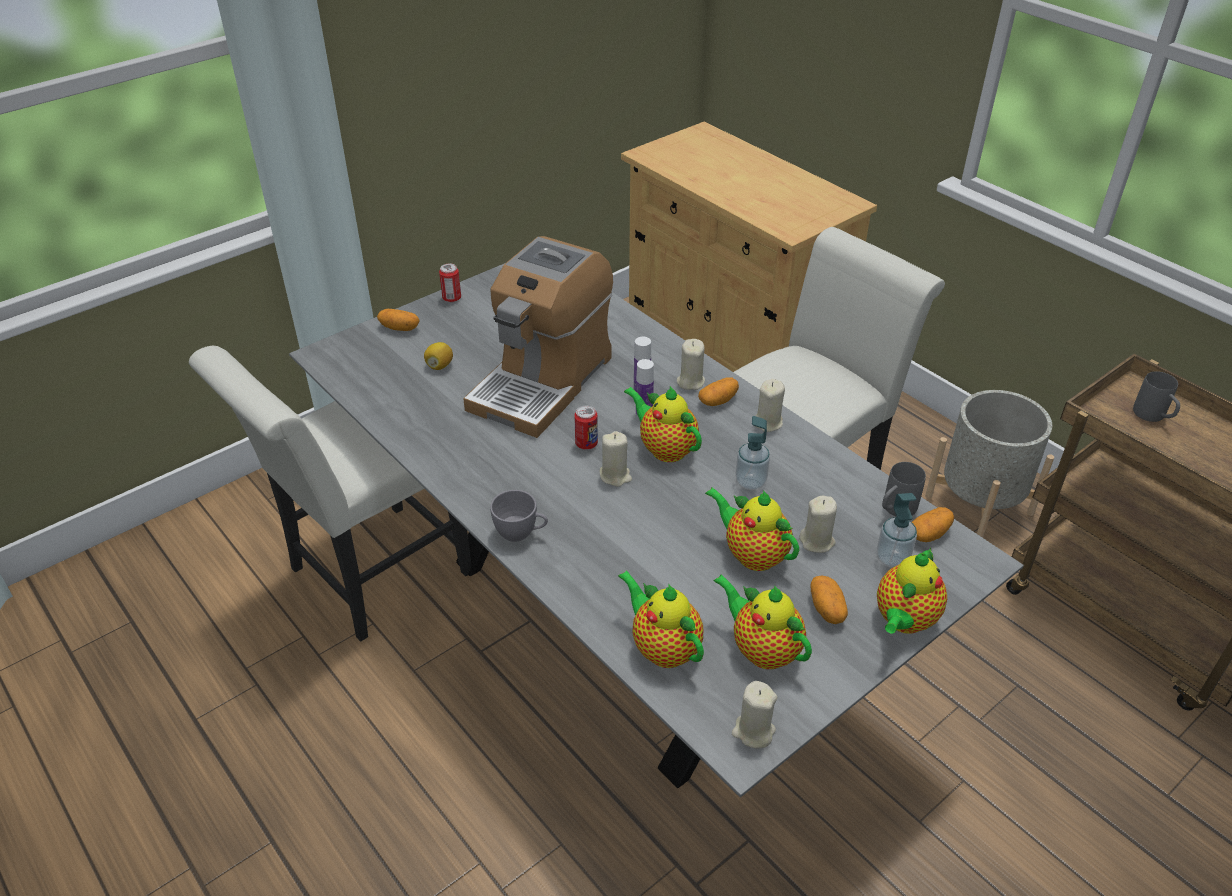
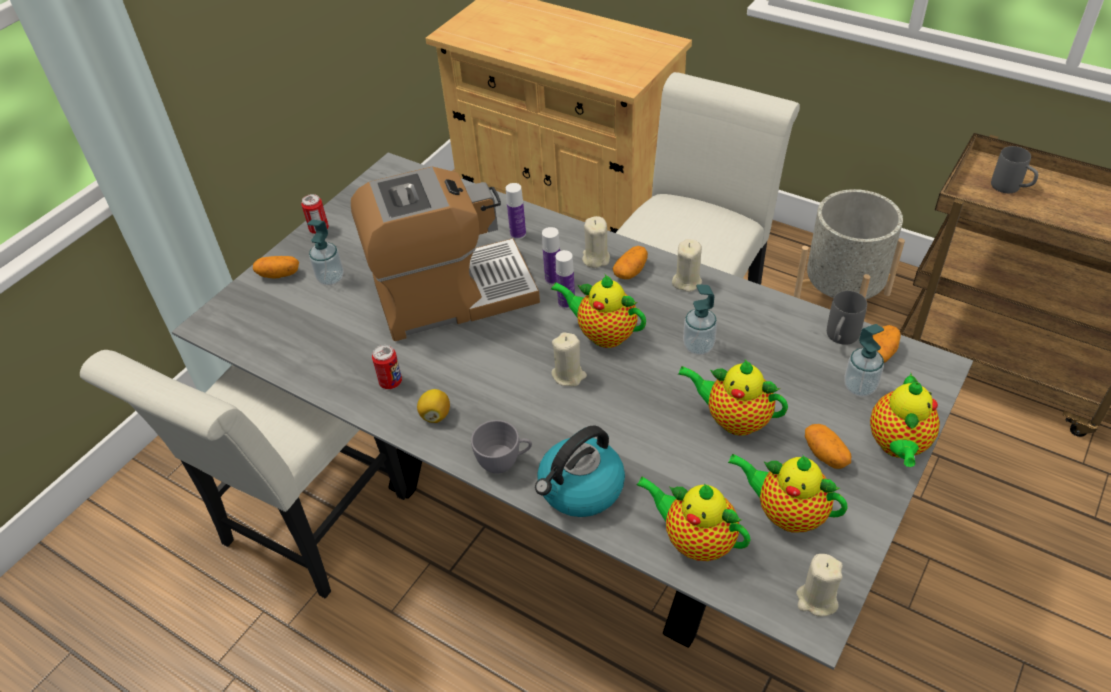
camera: 15 degrees left, 5 degrees up
lemon [424,342,453,370] -> lemon moved to [417,389,450,423]
coffee machine [463,236,613,438] -> coffee machine turned 120 degrees counterclockwise [351,167,540,341]
can [574,406,598,450] -> can moved to [372,345,402,389]
beige candle [799,496,837,553] -> none
none -> soap dispenser [307,220,344,285]
none -> bottle [506,183,526,239]
none -> kettle [535,425,625,517]

